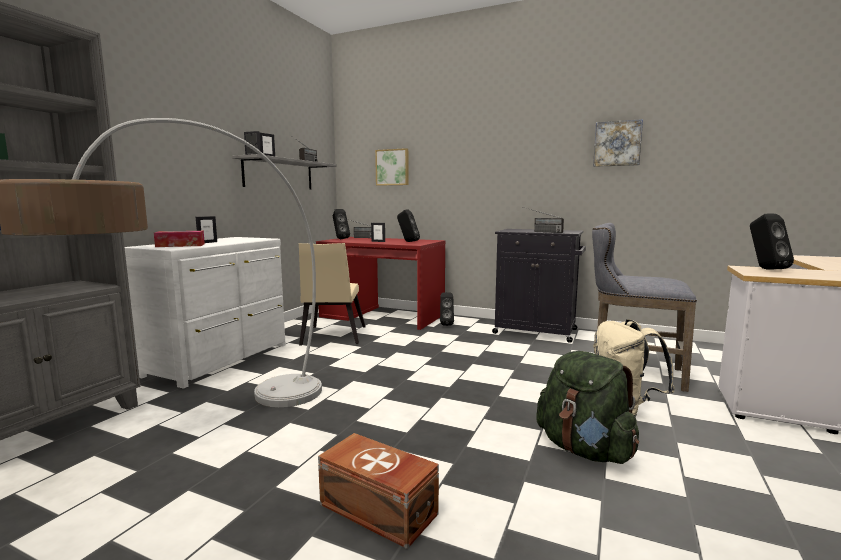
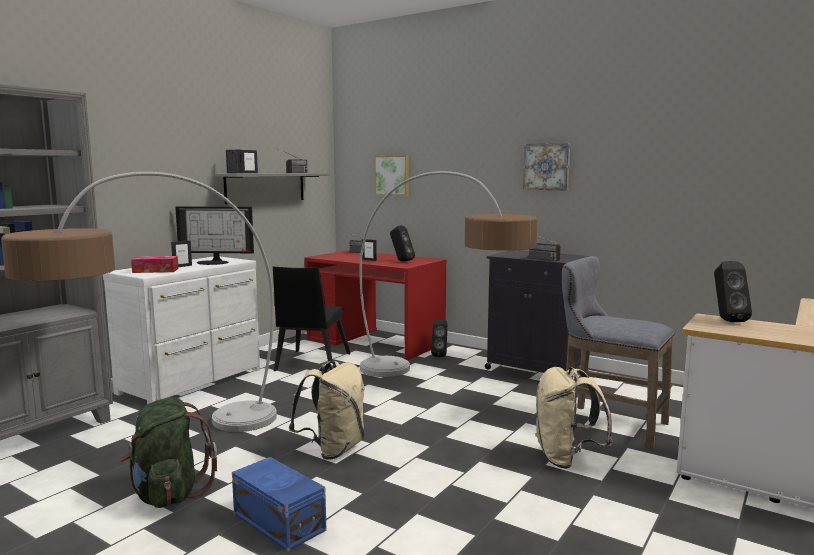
camera: 10 degrees right, 0 degrees up
beige chair [299,243,366,346] -> black chair [273,267,351,371]
brown storage box [318,433,439,549] -> blue storage box [232,457,326,551]
black speaker [333,209,350,239] -> none
green backpack [536,351,639,464] -> green backpack moved to [119,398,217,508]
picture [593,119,643,167] -> picture moved to [523,143,570,190]
none -> monitor [175,206,254,265]
none -> beige backpack [289,361,365,460]
none -> floor lamp [360,171,537,377]

